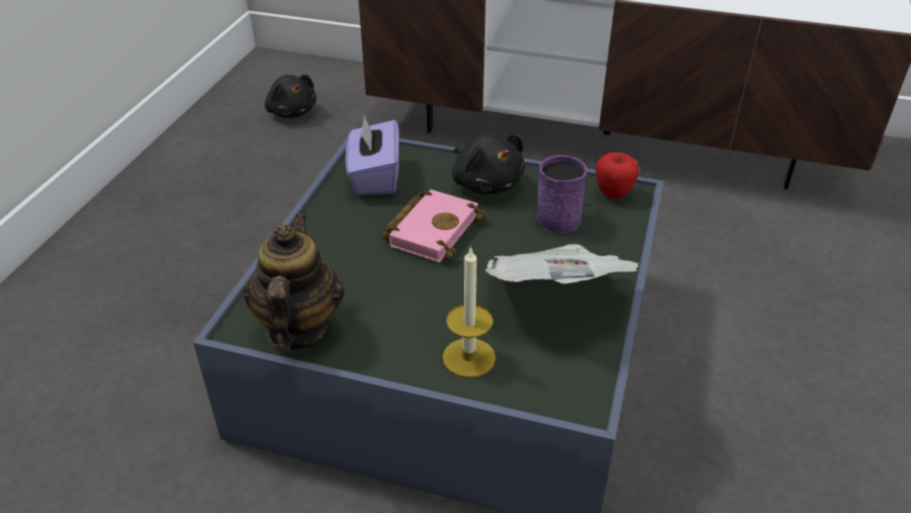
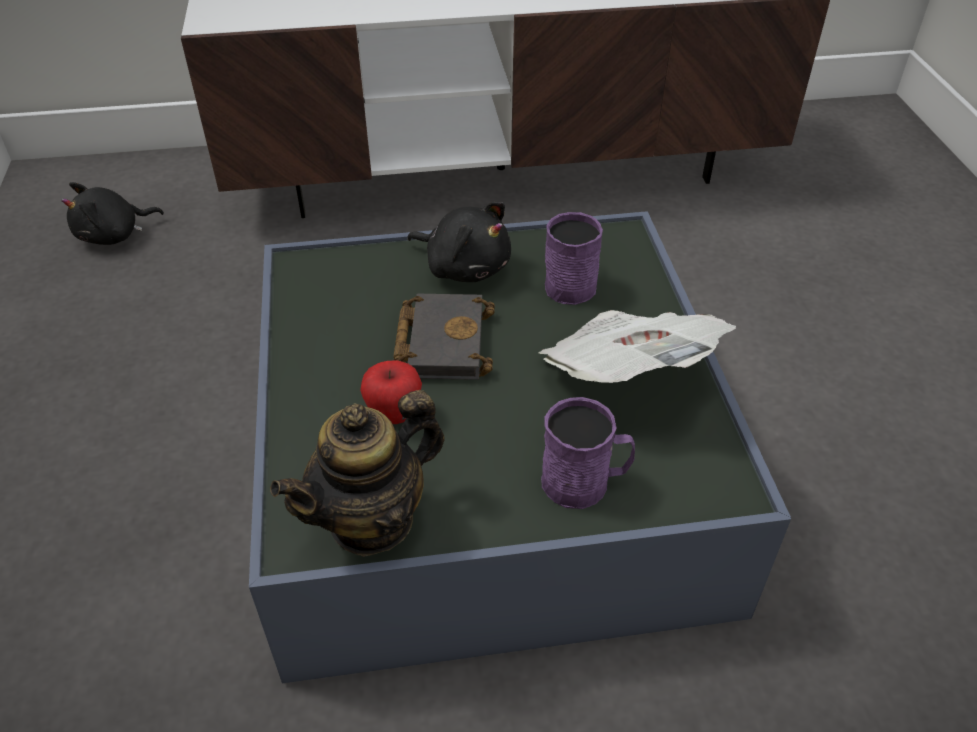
camera: 25 degrees left, 5 degrees up
teapot [244,214,345,351] -> teapot turned 105 degrees counterclockwise [270,390,445,557]
black plush toy [265,75,316,118] -> black plush toy turned 120 degrees clockwise [61,182,164,245]
purple tissue box [346,115,399,195] -> none
pink book [381,189,485,263] -> black book [393,294,495,380]
candle [442,246,496,378] -> purple mug [541,397,635,509]
apple [595,152,639,199] -> apple moved to [360,361,422,424]

